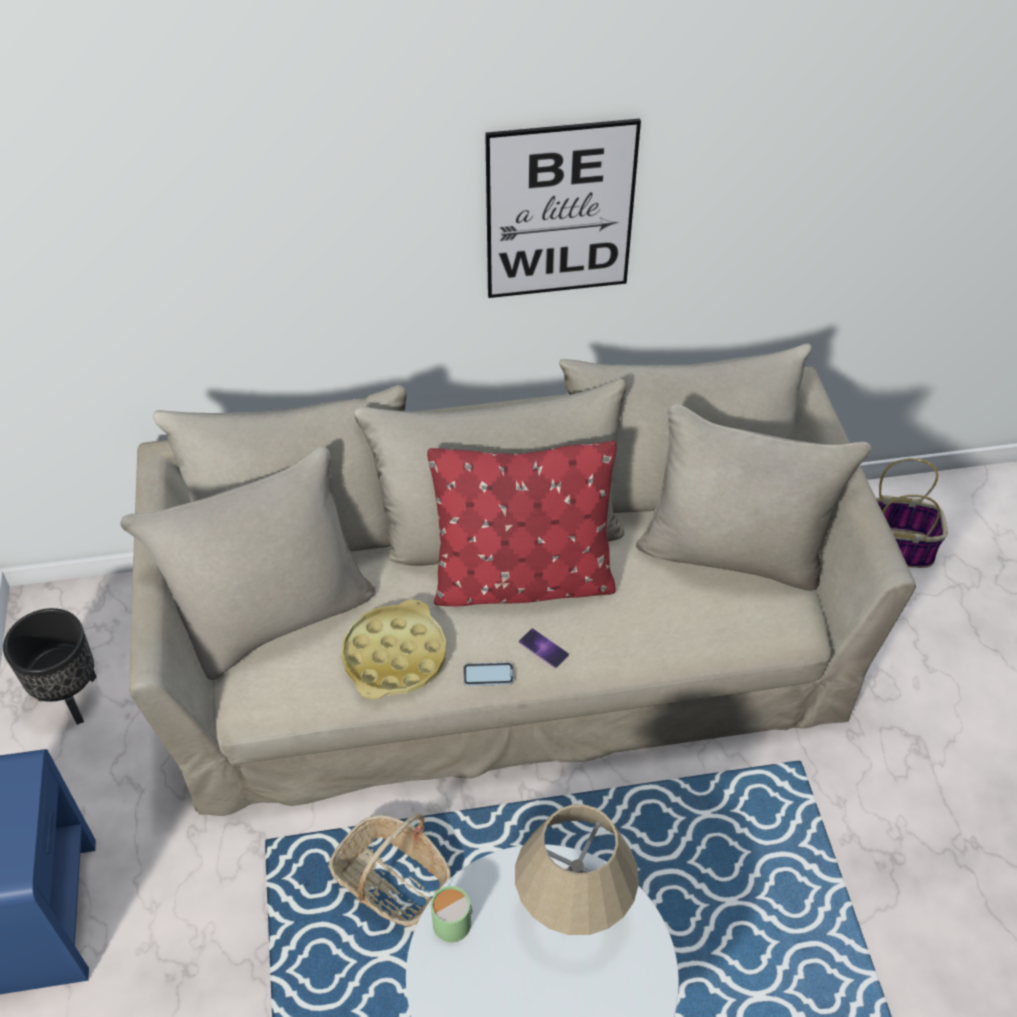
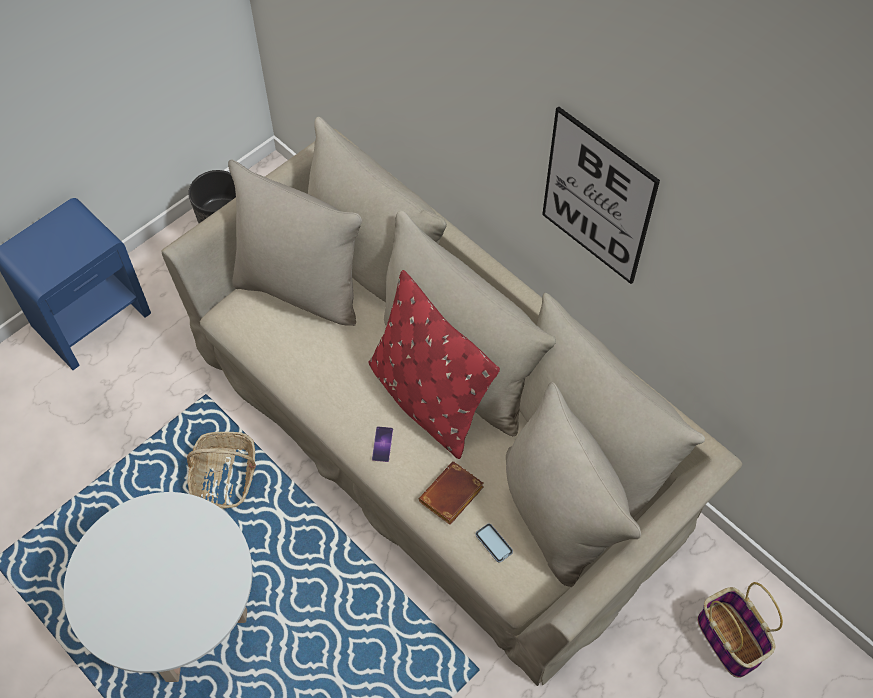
camera: 55 degrees right, 10 degrees up
yellow tray [341,599,446,700] -> none
green mug [431,886,472,942] -> none
phone [463,662,514,686] -> phone moved to [475,523,513,563]
beige table lamp [515,805,639,935] -> none
none -> brown book [419,461,484,525]

